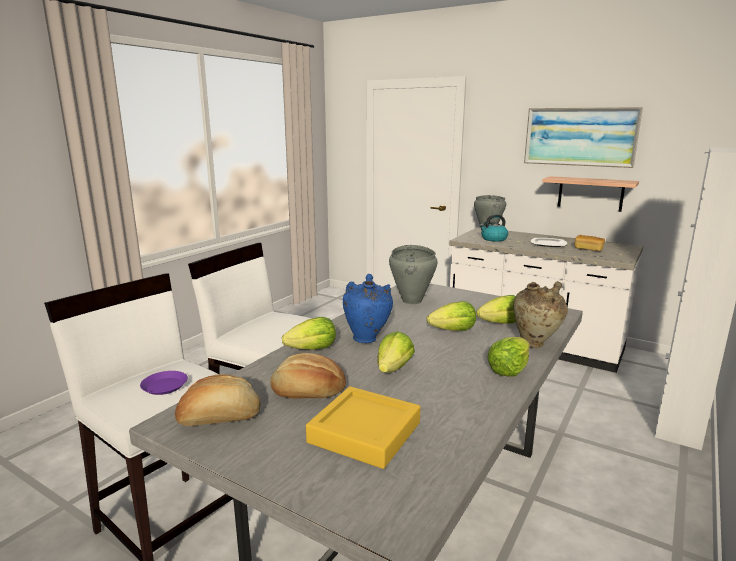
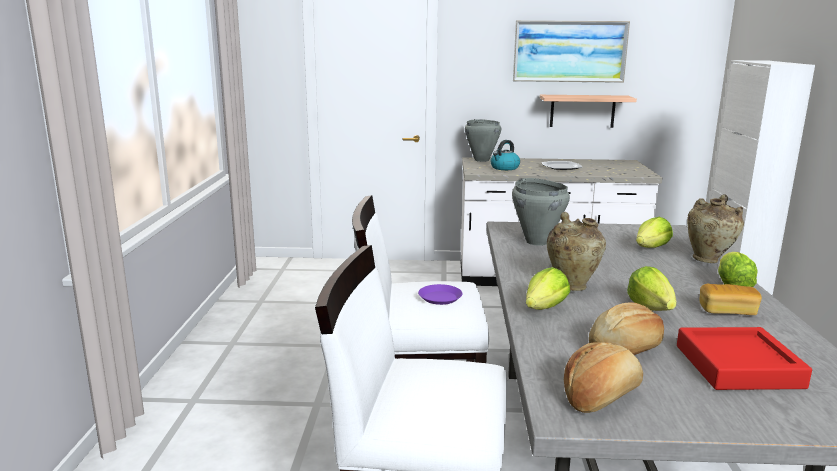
camera: 30 degrees left, 0 degrees up
purple plate [140,371,188,395] -> purple plate moved to [418,284,463,305]
yellow tray [306,386,421,469] -> red tray [677,327,812,390]
blue vase [342,274,393,343] -> beige vase [547,212,606,291]
lettuce [427,301,476,331] -> none
bread [575,235,605,251] -> bread moved to [700,284,762,315]

